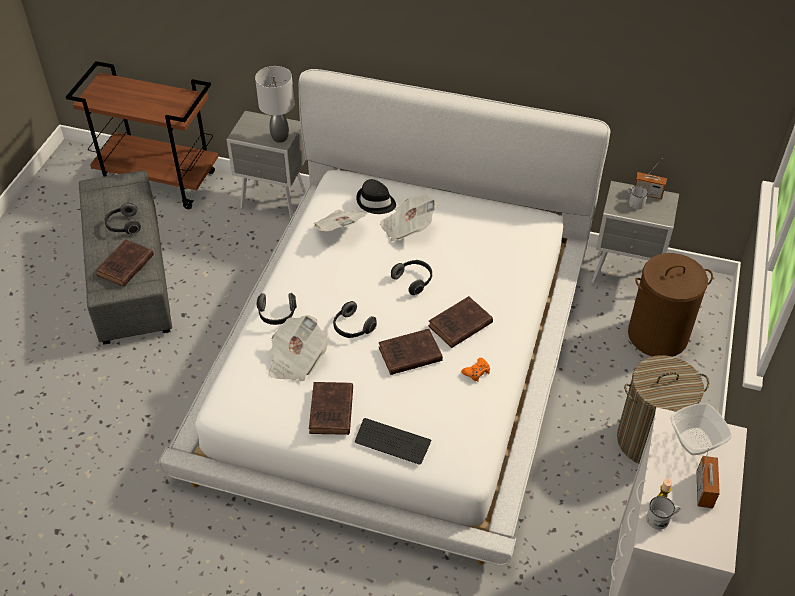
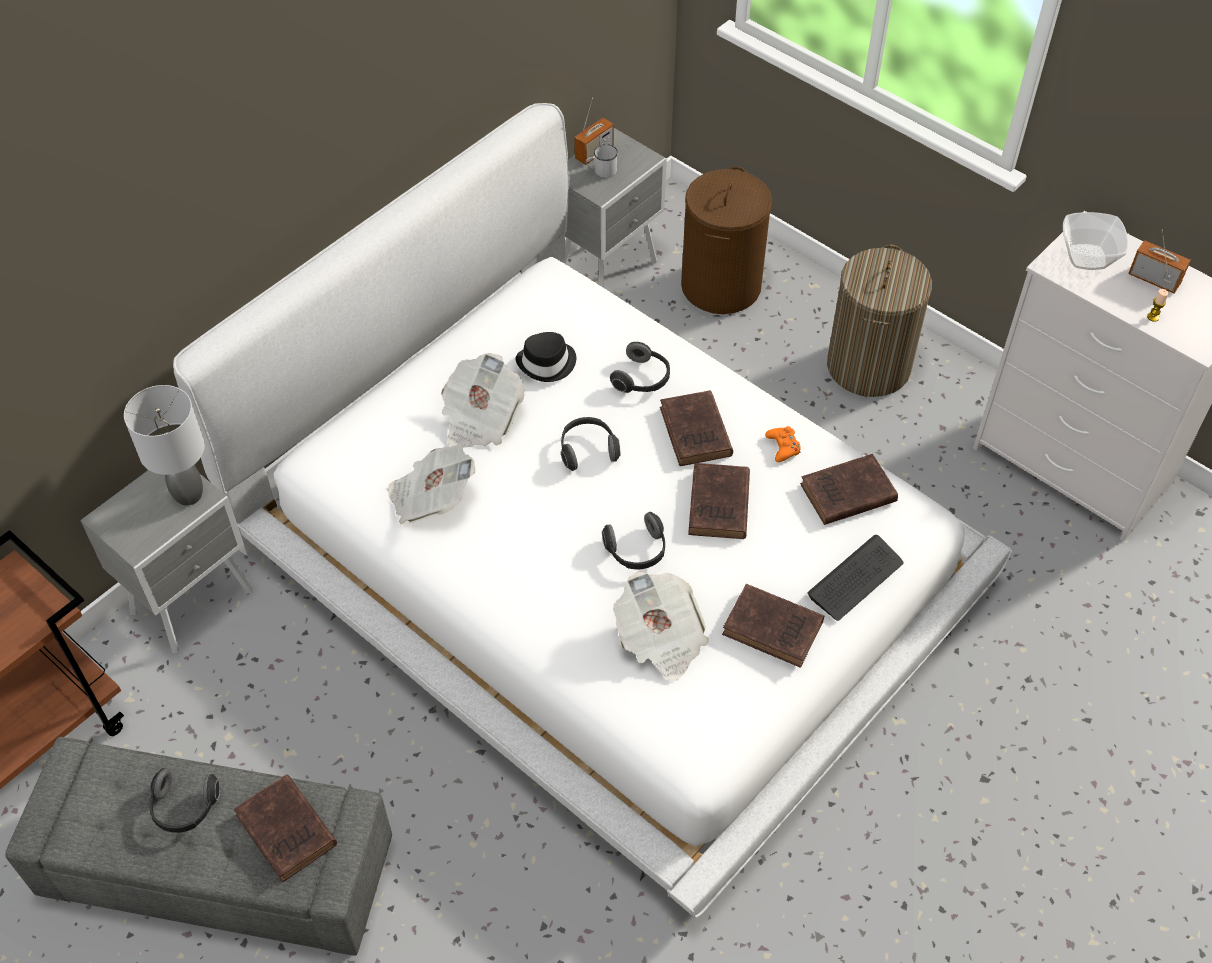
camera: 65 degrees left, 5 degrees up
headphones [257,293,297,325] -> headphones moved to [610,342,670,393]
black hat [356,179,396,214] -> black hat moved to [516,332,576,382]
white mug [646,496,680,530] -> none
none -> brown book [800,454,898,525]

